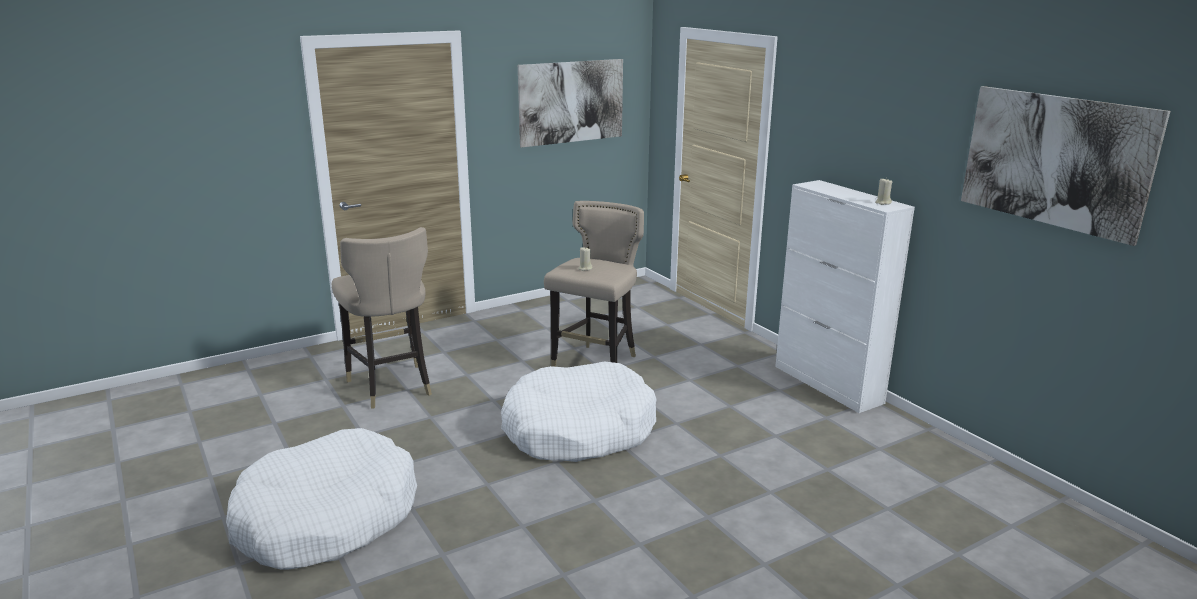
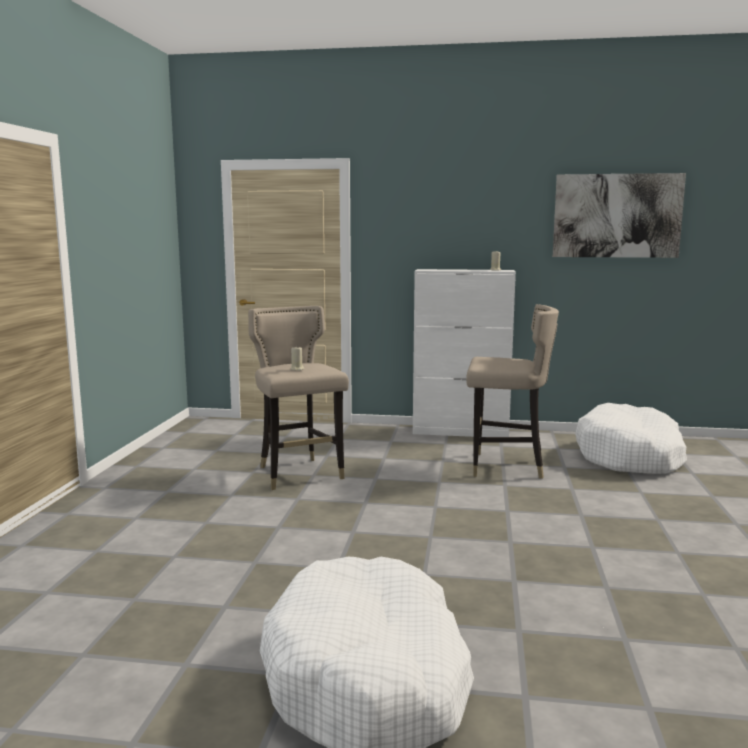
camera: 50 degrees left, 10 degrees down
beige stool [332,227,432,409] -> beige stool moved to [466,304,559,479]
white dog bed [501,361,656,462] -> white dog bed moved to [575,403,687,474]
picture [518,59,623,148] -> none

